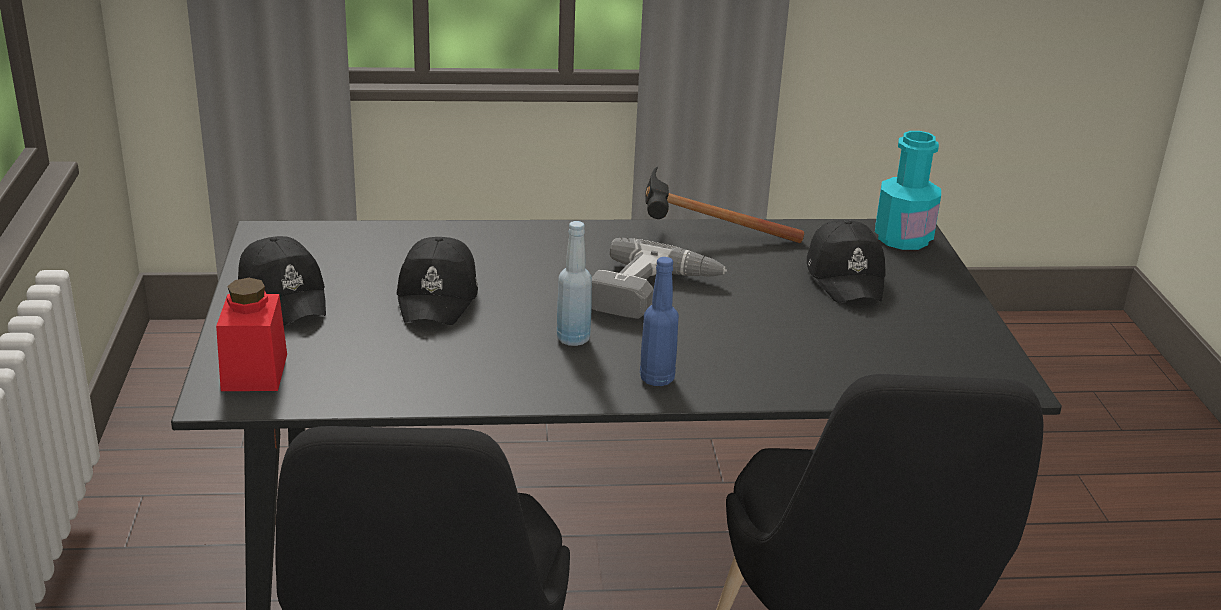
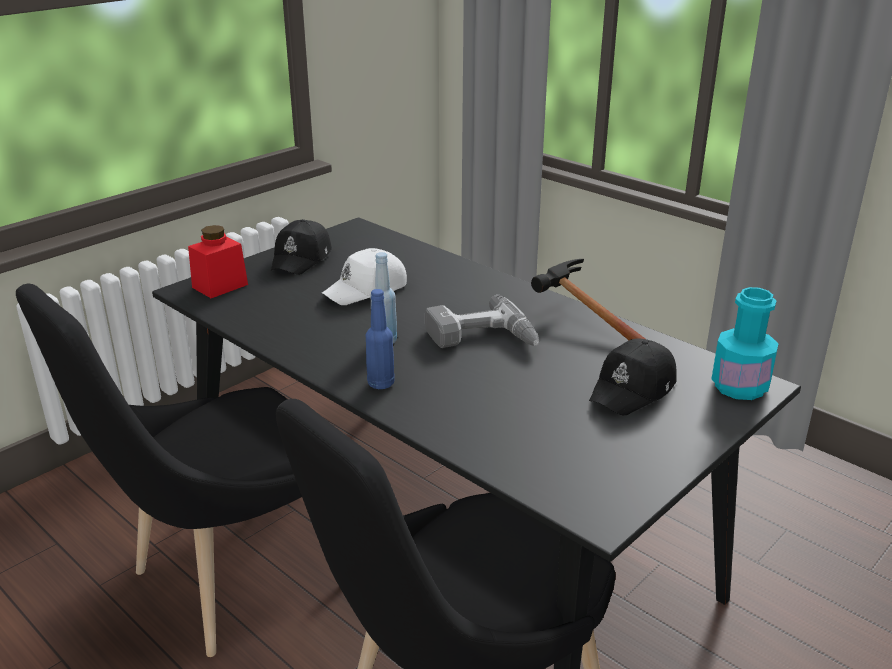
camera: 50 degrees right, 0 degrees up
black cap [396,237,478,325] -> white cap [322,248,407,305]

